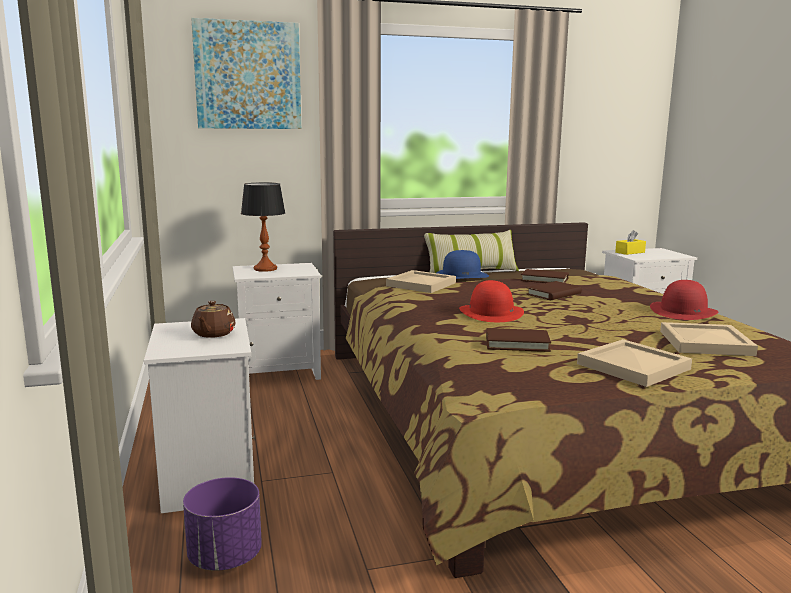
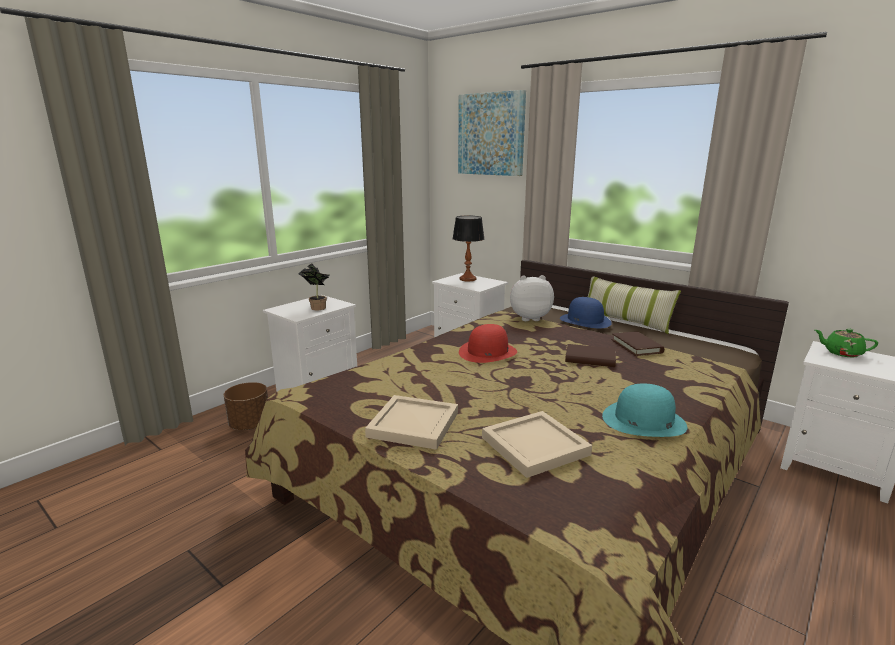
camera: 55 degrees right, 5 degrees up
purple planter [183,477,262,571] -> brown planter [224,382,268,430]
brown teapot [191,301,236,338] -> potted plant [298,264,330,310]
beige tray [386,270,456,293] -> plush toy [510,275,554,321]
brown book [486,328,551,352] -> none
yellow tissue box [615,230,646,255] -> green teapot [815,328,878,358]
red hat [650,280,718,320] -> turquoise hat [602,384,687,437]

